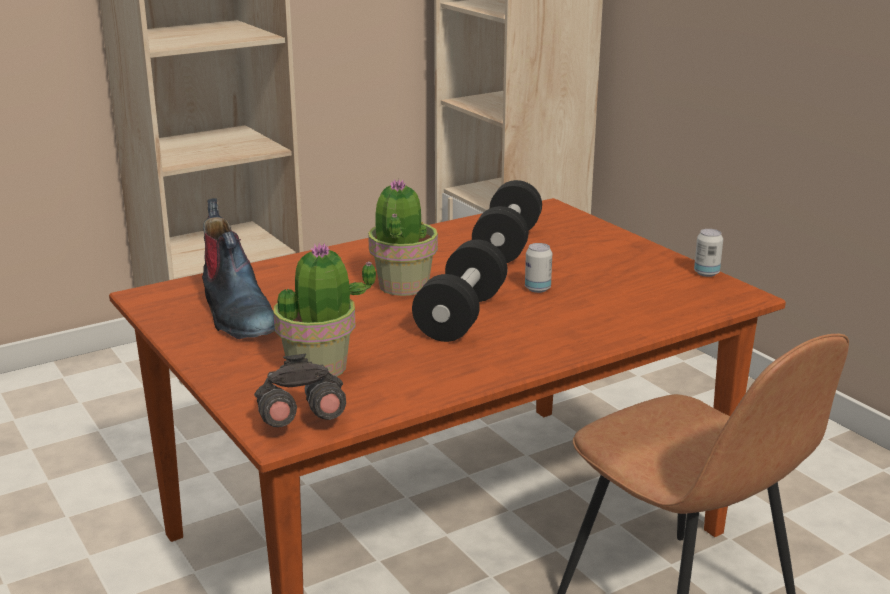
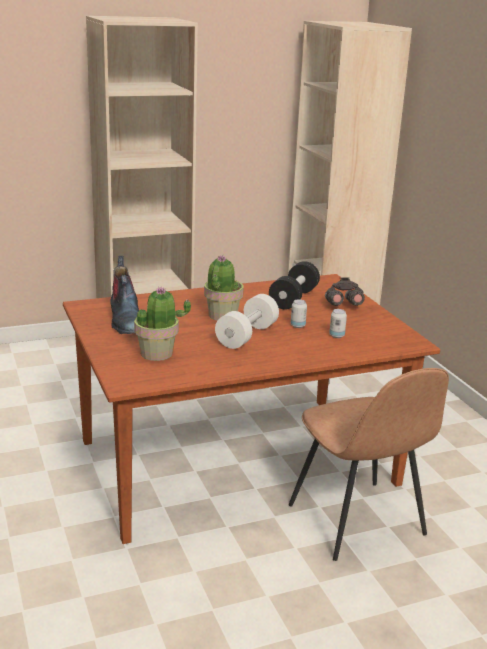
camera: 10 degrees right, 0 degrees up
grey binoculars [254,354,346,427] -> grey binoculars moved to [325,278,365,306]
black dumbbell [412,240,507,342] -> white dumbbell [215,294,279,349]
can [694,229,723,277] -> can moved to [329,309,347,338]

